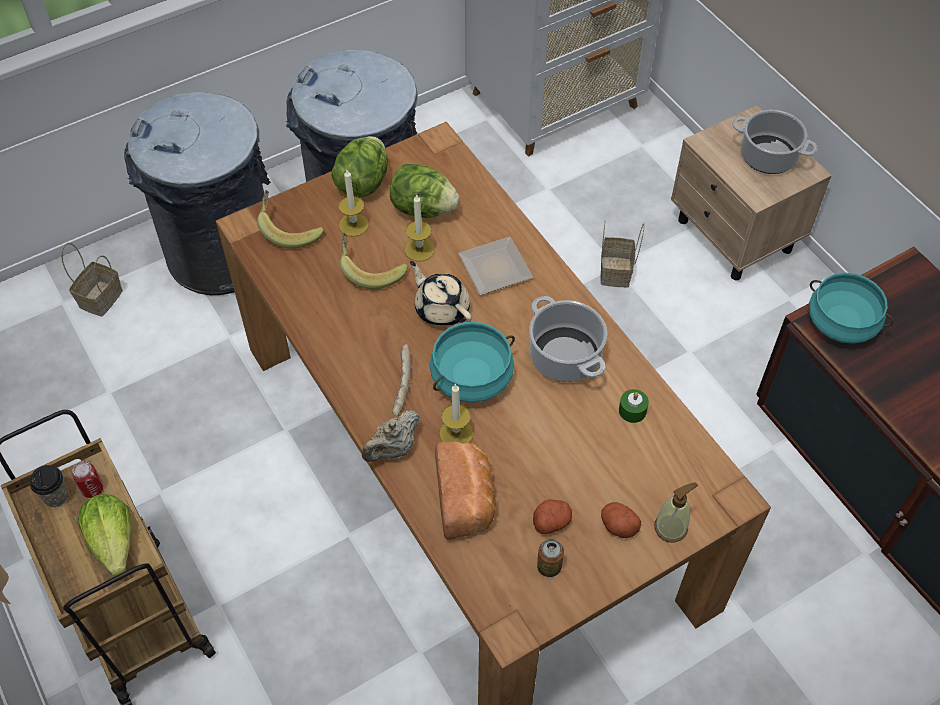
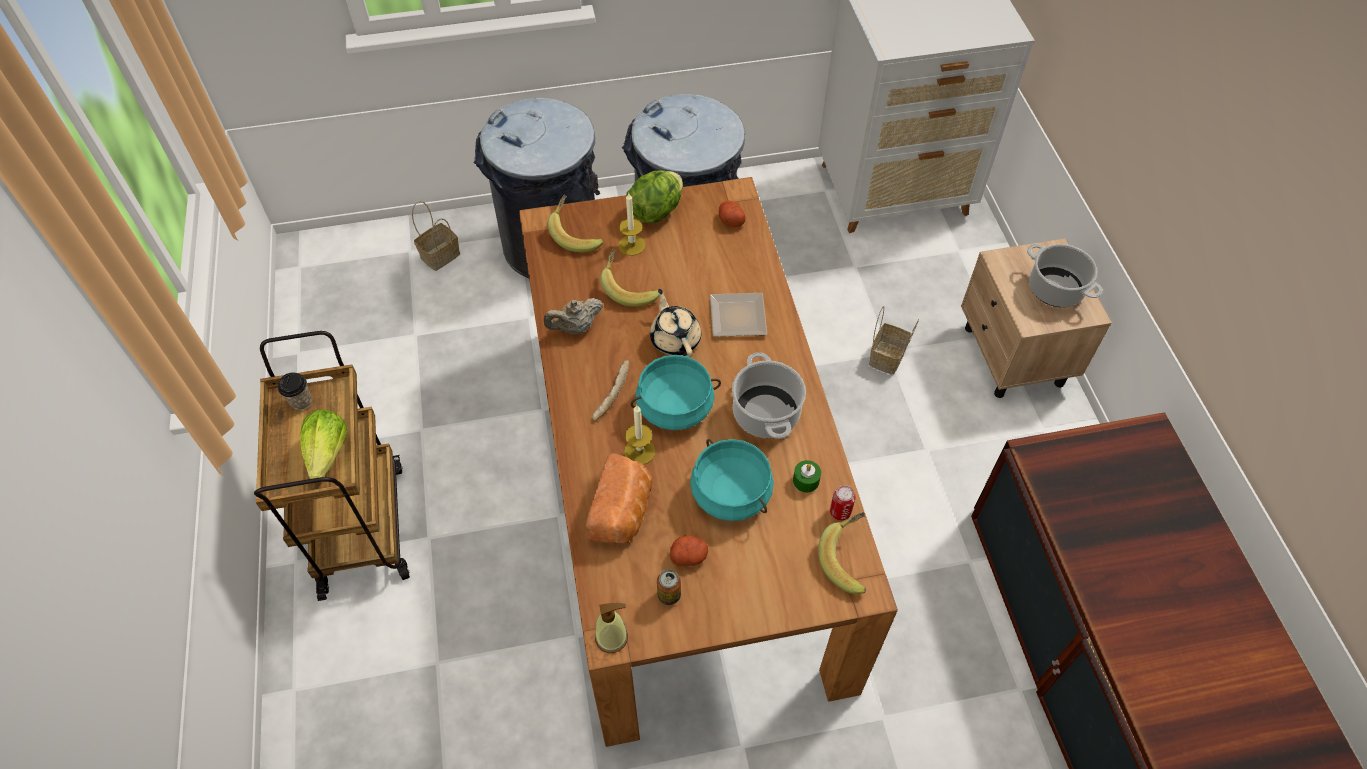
camera: 20 degrees right, 0 degrees up
can [72,461,104,498] -> can moved to [830,485,856,521]
beige teapot [362,410,420,462] -> beige teapot moved to [544,298,603,334]
lettuce [390,163,460,218] -> none
candle [405,194,435,261] -> none
potato [601,502,641,538] -> potato moved to [719,201,746,228]
soap dispenser [654,482,698,543] -> soap dispenser moved to [595,603,628,653]
turquoise cooking pot [809,272,894,344] -> turquoise cooking pot moved to [690,439,774,521]
none -> banana [818,512,866,594]

